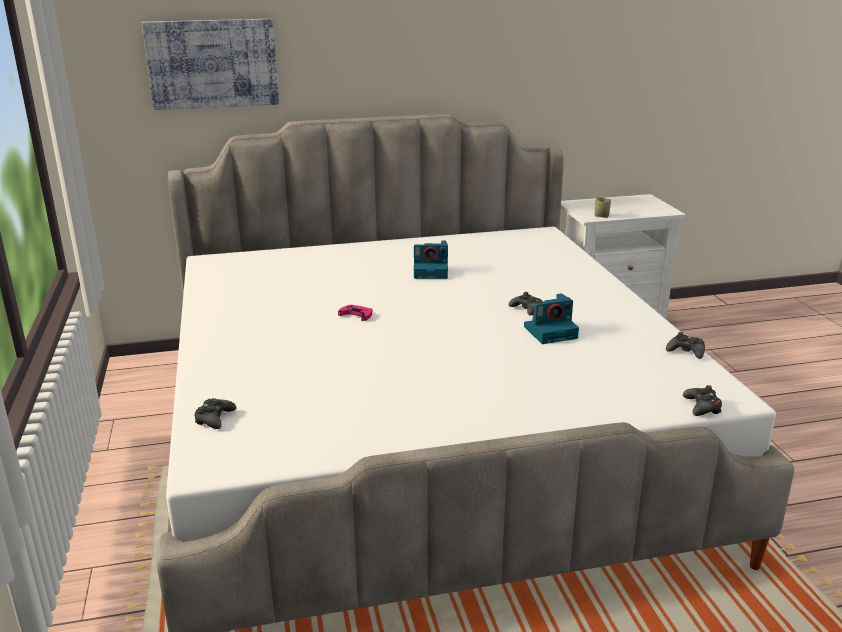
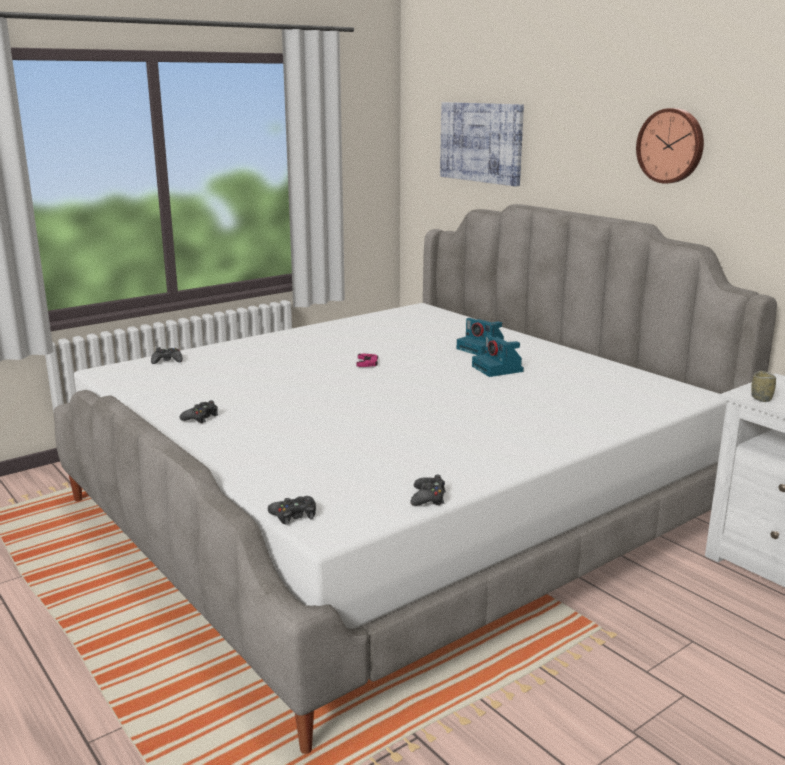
camera: 65 degrees right, 5 degrees down
black game controller [508,292,543,316] -> black game controller moved to [180,400,218,423]
camera [524,293,579,344] -> camera moved to [457,318,504,355]
none -> wall clock [636,108,704,184]

